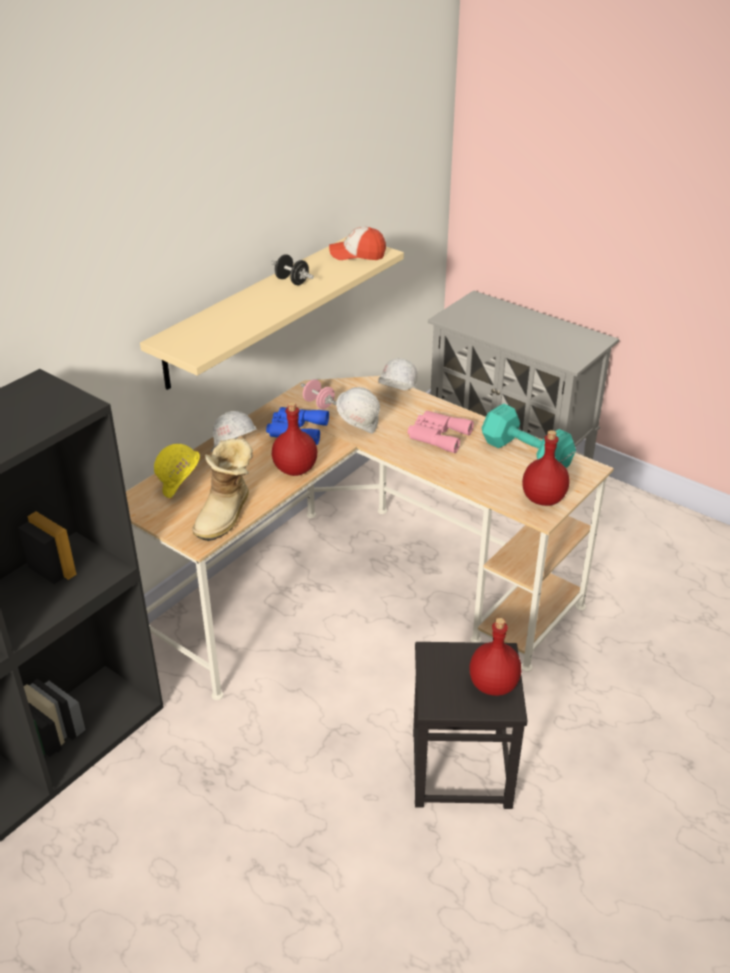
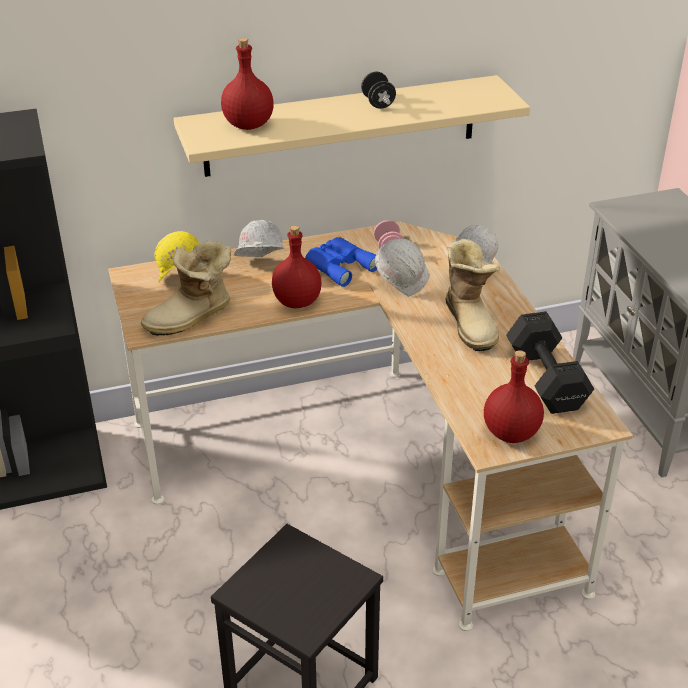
camera: 35 degrees right, 0 degrees up
cap [329,227,386,260] -> none
pink binoculars [408,411,474,453] -> boot [445,238,500,351]
red bottle [469,618,521,696] -> red bottle moved to [221,38,274,130]
turquoise dumbbell [482,404,576,468] -> black dumbbell [506,311,594,414]

